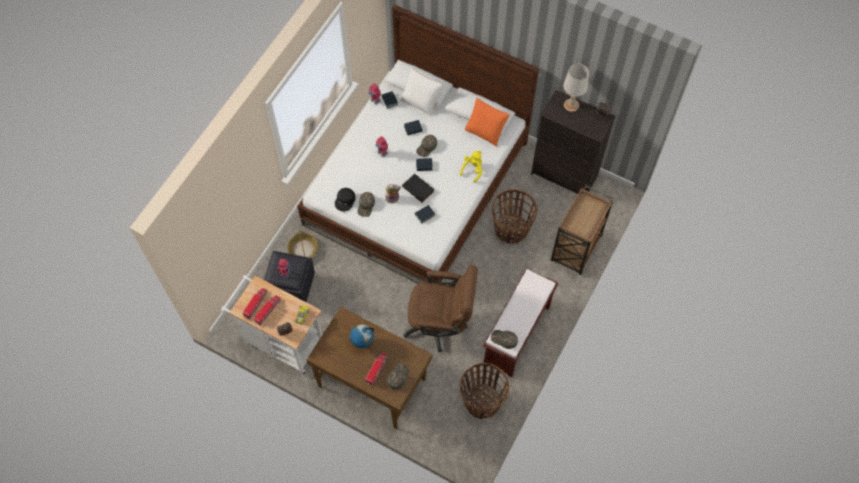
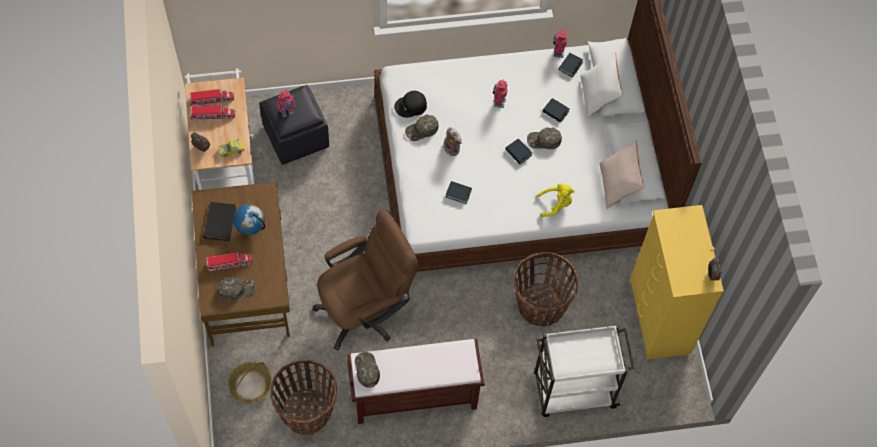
camera: 50 degrees right, 0 degrees up
basket [287,230,318,258] -> basket moved to [228,361,272,404]
black book [402,174,434,203] -> black book moved to [203,202,236,241]
brown office chair [403,265,478,352] -> brown office chair turned 90 degrees counterclockwise [312,210,418,350]
orange pillow [465,98,510,147] -> beige pillow [600,140,644,209]
black dresser [531,90,616,194] -> yellow dresser [629,205,724,360]
brown cart [551,185,613,275] -> white cart [534,325,634,417]
white table lamp [563,64,589,112] -> none

